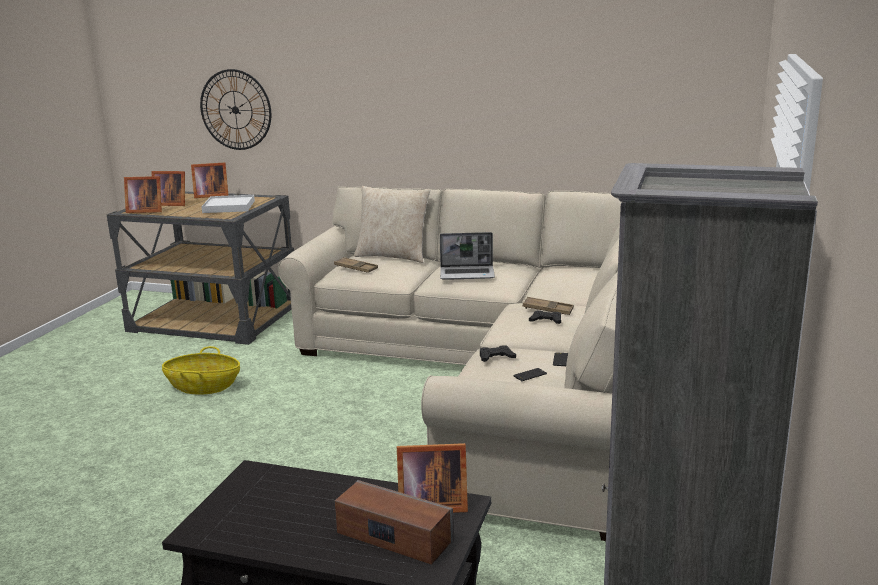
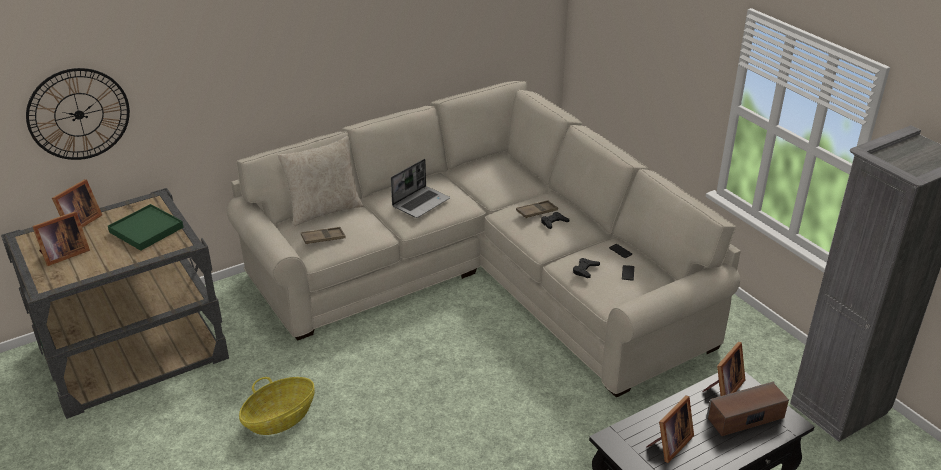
camera: 50 degrees left, 15 degrees up
picture frame [124,176,162,213] -> picture frame moved to [646,395,694,463]
white tray [201,195,255,213] -> green tray [108,204,184,251]

